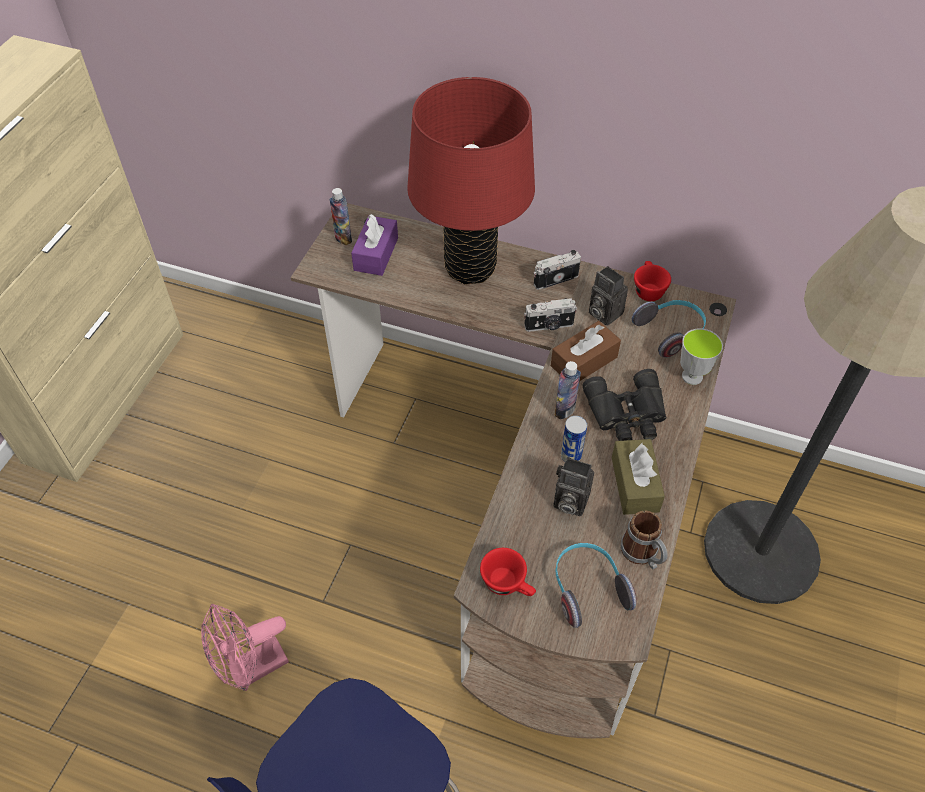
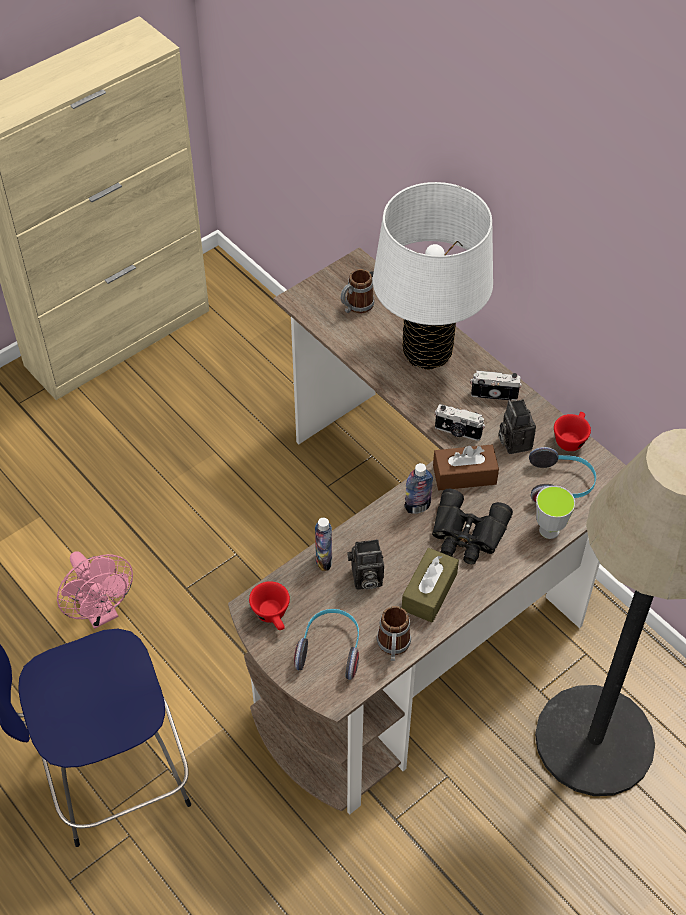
camera: 30 degrees right, 0 degrees up
pink fan [201,604,289,691] -> pink fan turned 120 degrees counterclockwise [57,552,133,629]
bottle [330,188,352,245] -> bottle moved to [315,518,332,571]
purple tissue box [351,214,398,276] -> mug [341,269,375,314]
red table lamp [407,77,535,285] -> white table lamp [373,182,493,370]
camera [554,457,594,516] -> camera turned 60 degrees counterclockwise [347,539,384,590]
can [561,416,587,461] -> none

